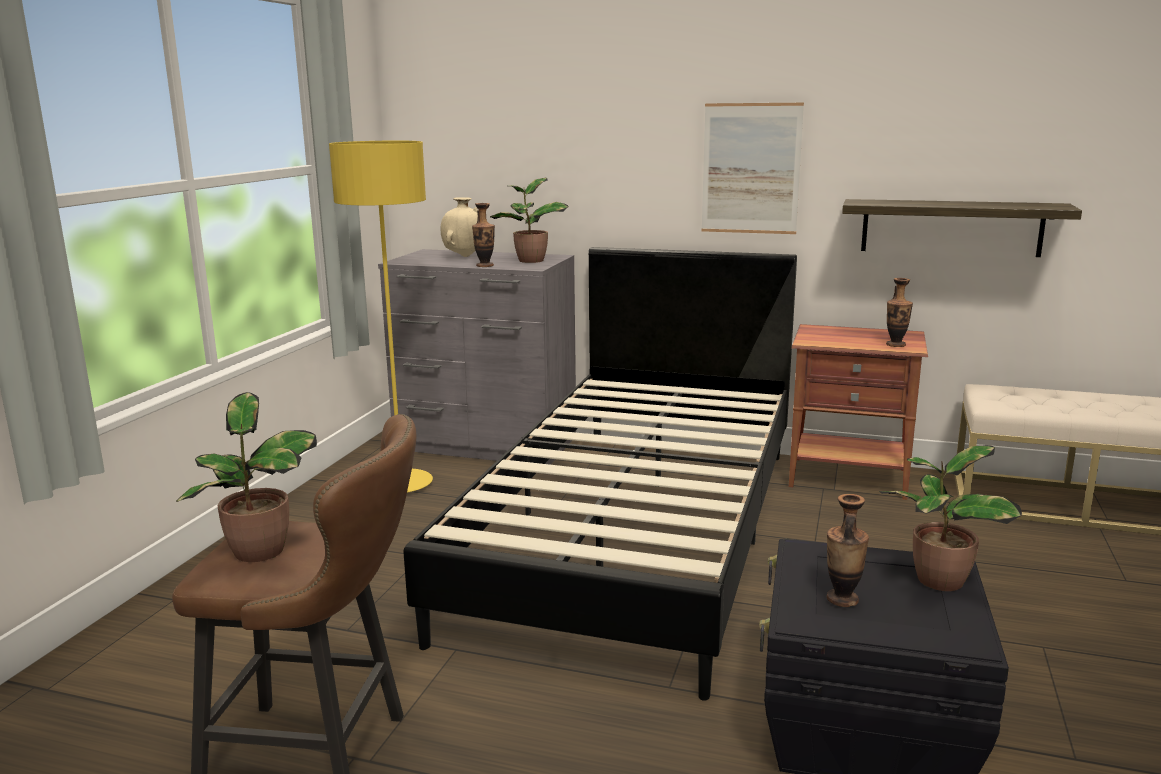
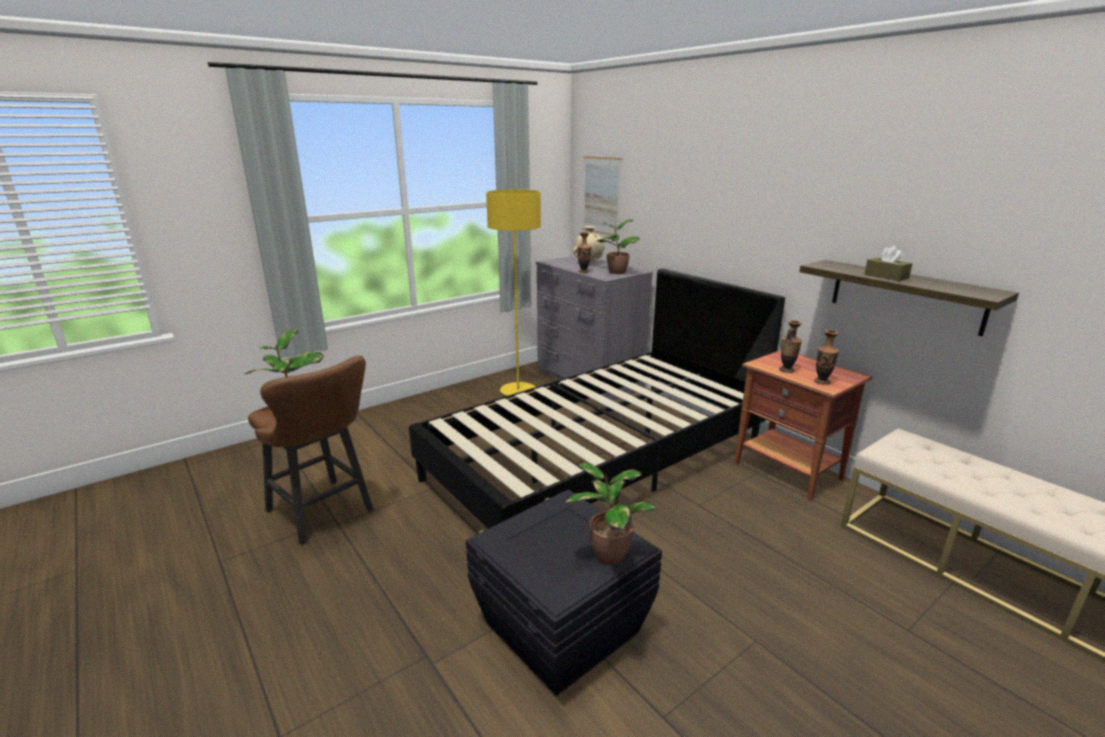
camera: 35 degrees right, 5 degrees up
picture [702,103,804,234] -> picture moved to [582,156,623,237]
vase [827,494,869,607] -> vase moved to [779,321,802,373]
none -> brown tissue box [864,246,912,281]

